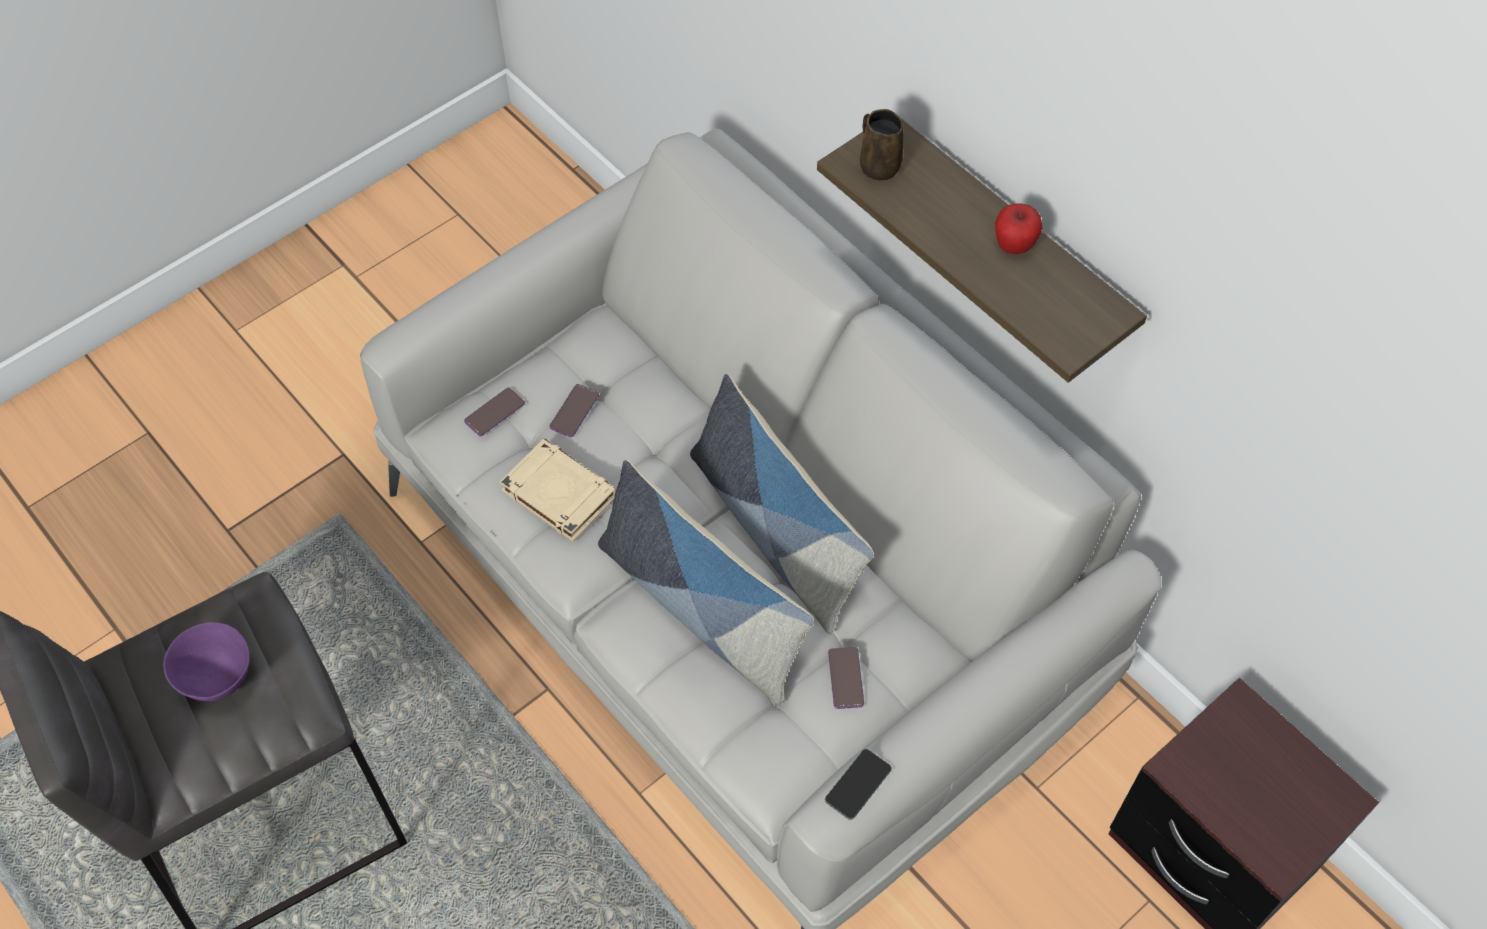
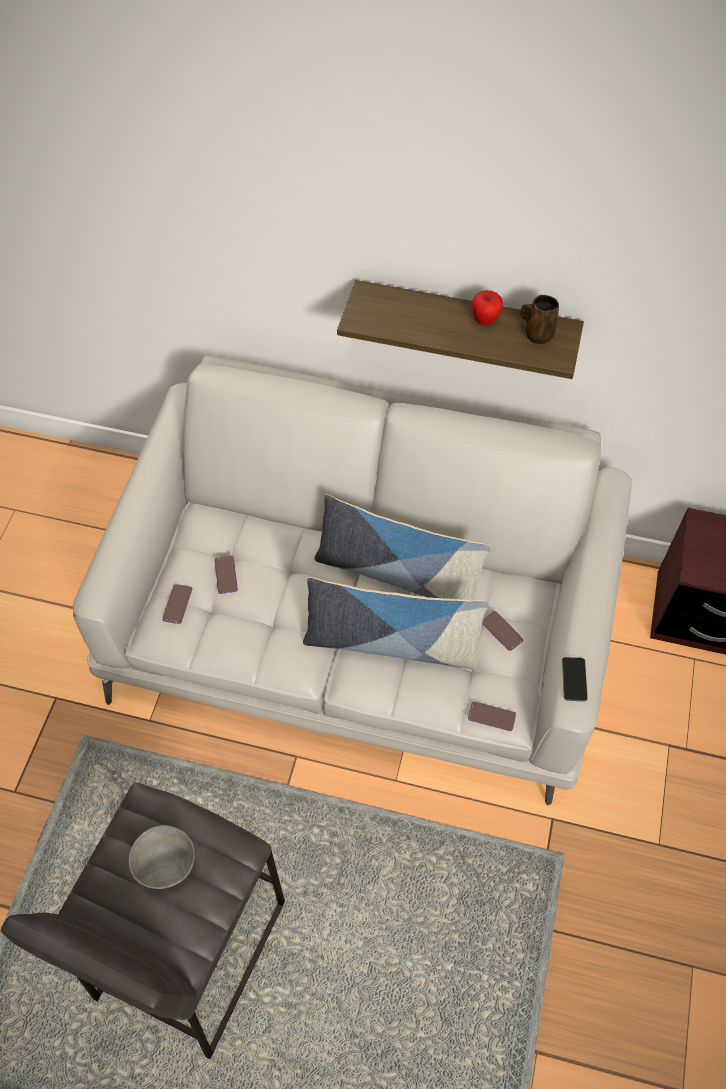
camera: 35 degrees left, 0 degrees up
purple bowl [163,622,250,702] -> grey bowl [129,825,195,889]
beige book [500,439,617,542] -> none
brown mug [860,109,904,180] -> brown mug moved to [520,295,559,344]
none -> phone [468,701,516,731]

